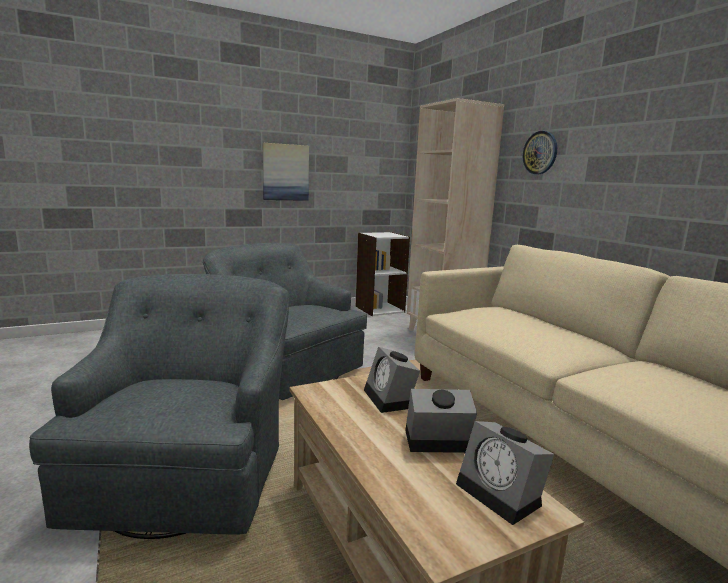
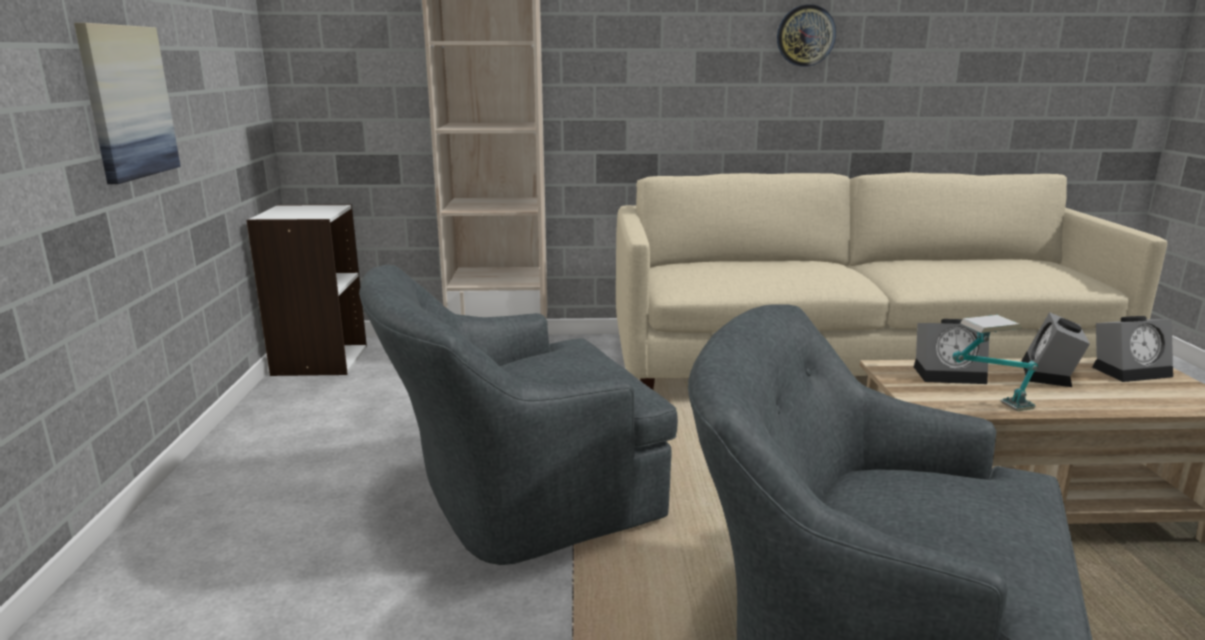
camera: 65 degrees left, 5 degrees up
wall clock [523,131,557,174] -> wall clock moved to [777,4,836,66]
none -> table lamp [952,315,1038,411]

